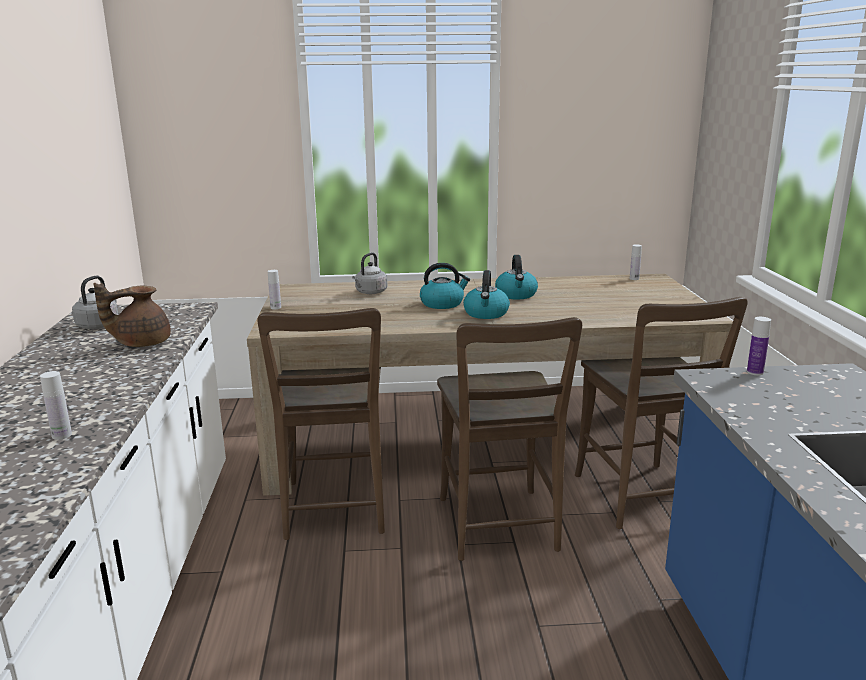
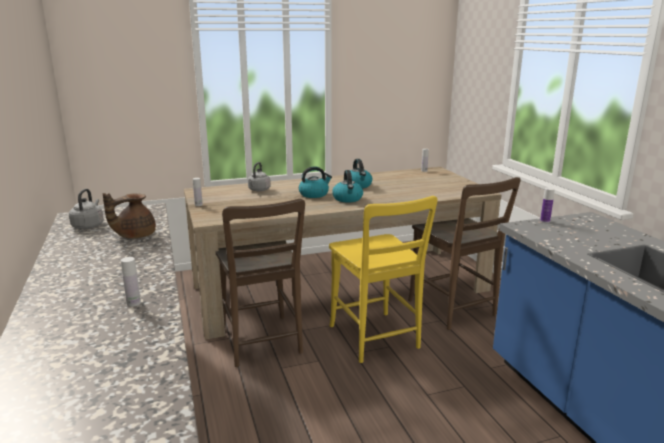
camera: 15 degrees left, 0 degrees up
brown chair [437,317,582,561] -> yellow chair [329,196,438,363]

